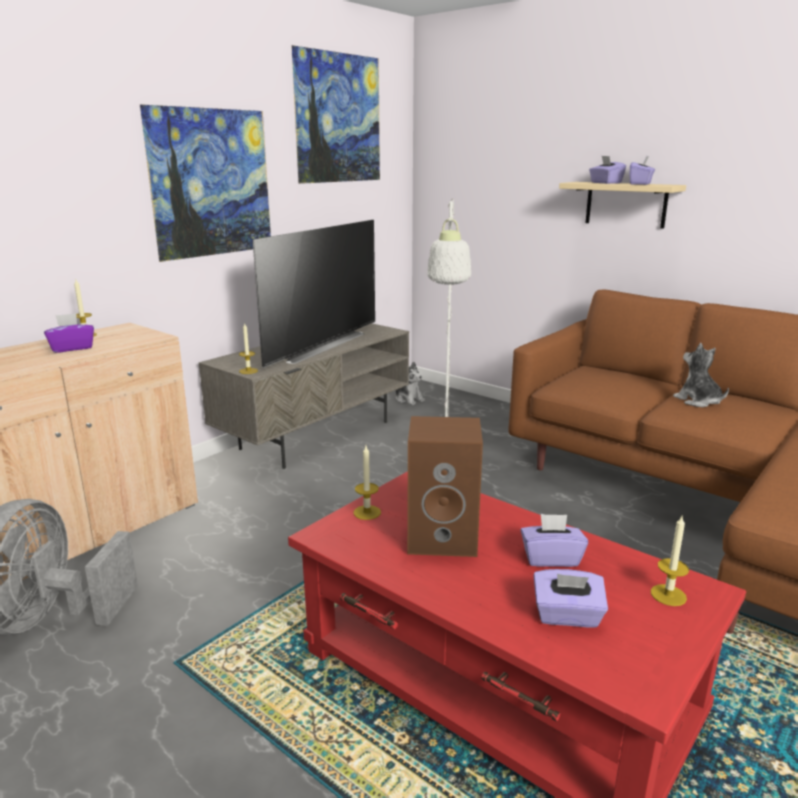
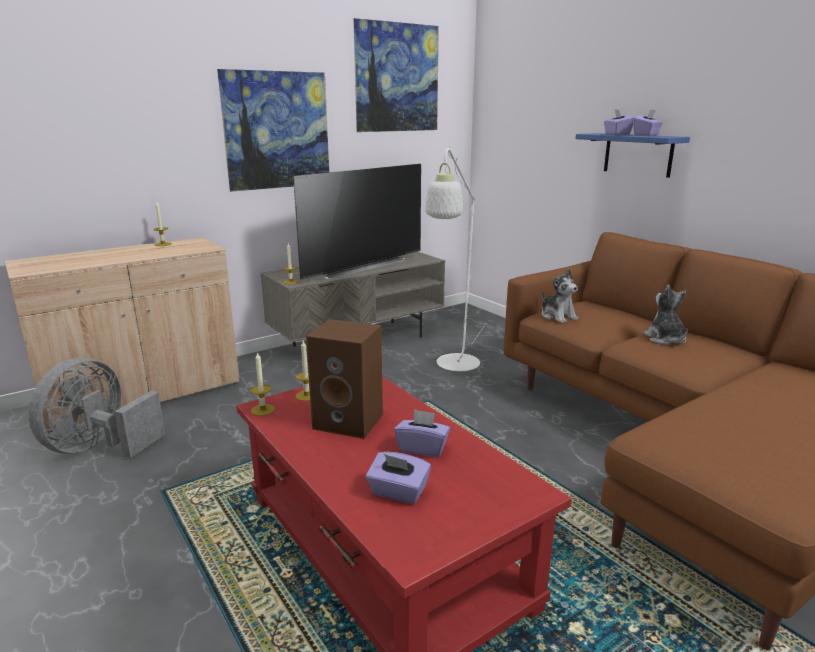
camera: 15 degrees right, 0 degrees up
purple tissue box [44,313,94,353] -> none
plush toy [395,361,425,405] -> plush toy moved to [541,269,579,323]
beige shelf [559,182,686,229] -> blue shelf [576,133,690,178]
candle [651,516,689,606] -> candle moved to [251,352,275,416]

